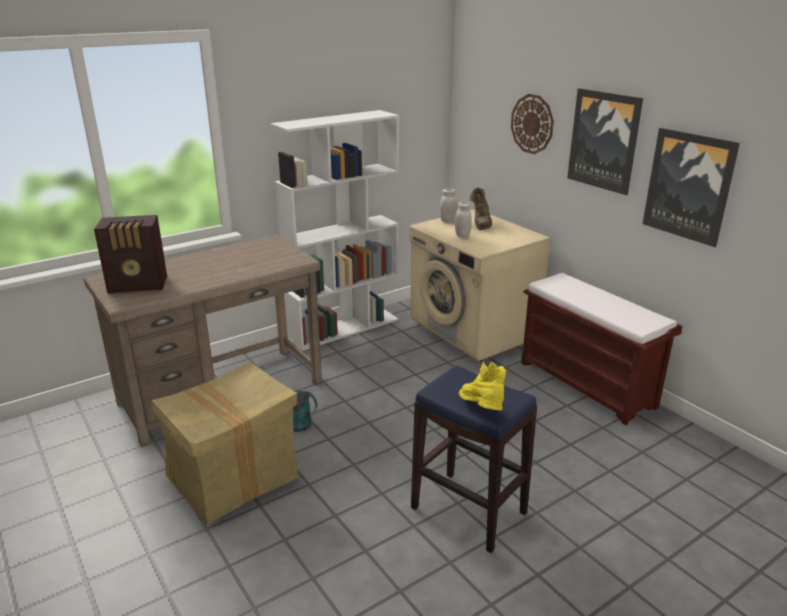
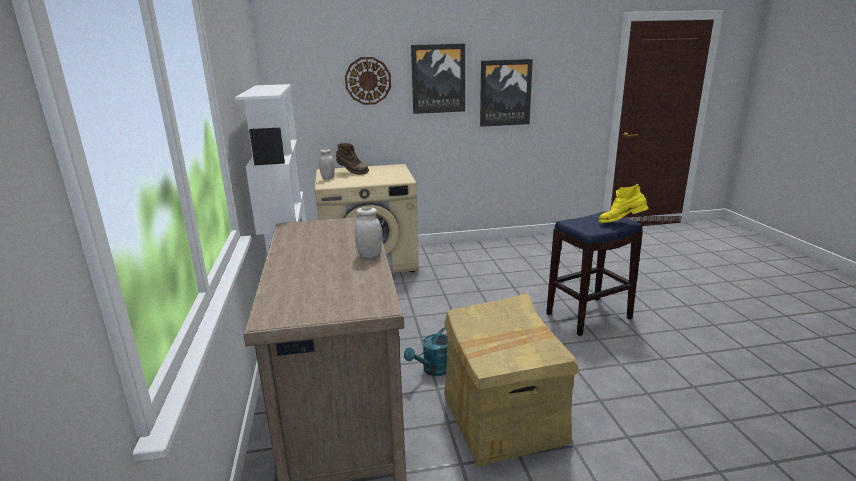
camera: 65 degrees left, 5 degrees down
radio [94,215,167,294] -> none
white jar [455,202,472,238] -> white jar moved to [355,207,382,258]
brown bench [521,273,682,425] -> none

